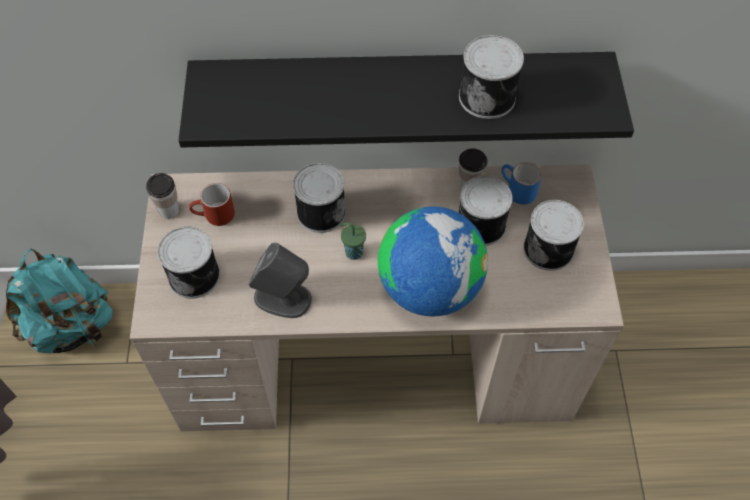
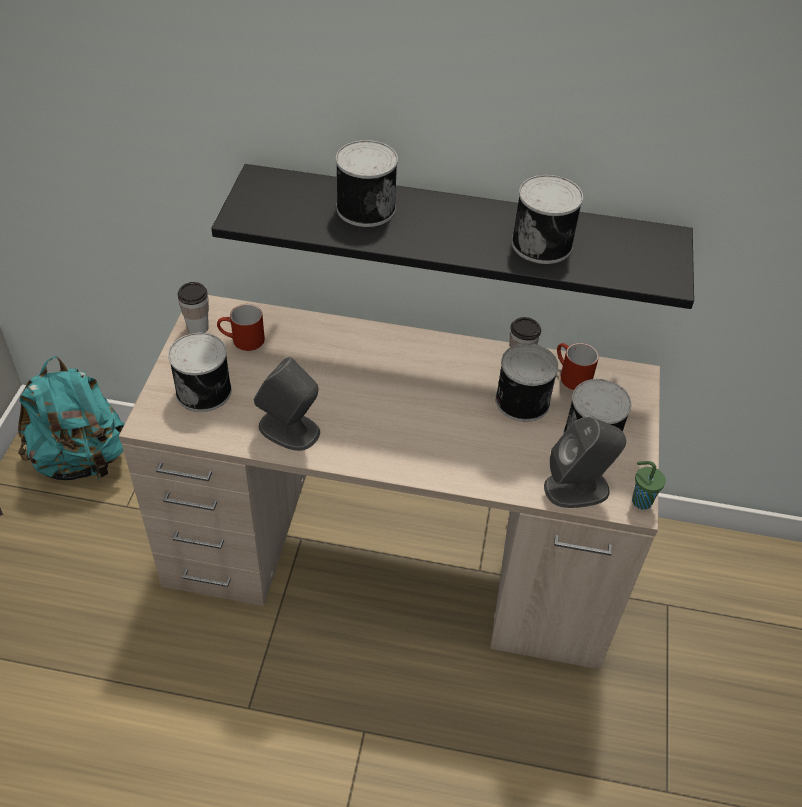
camera: 10 degrees right, 10 degrees down
can [293,163,346,233] -> can moved to [336,140,398,227]
green cup [339,222,366,260] -> green cup moved to [632,461,666,510]
globe [378,206,488,317] -> none
blue mug [502,162,542,205] -> red mug [557,343,599,390]
none -> grey speaker [544,416,626,508]

